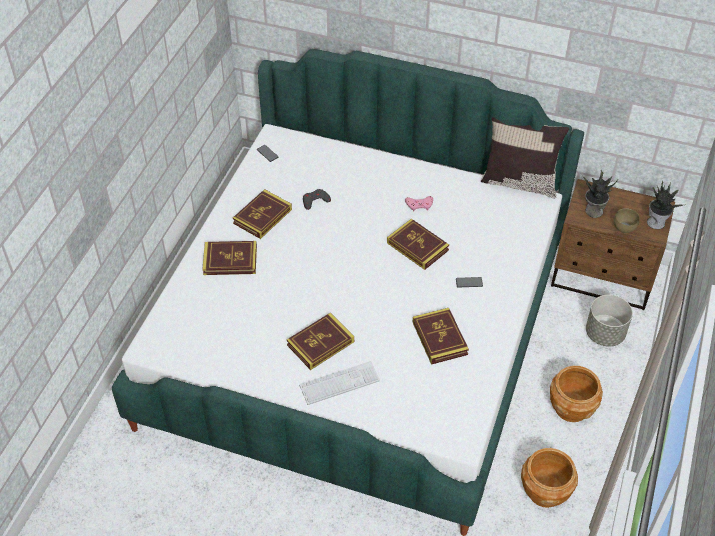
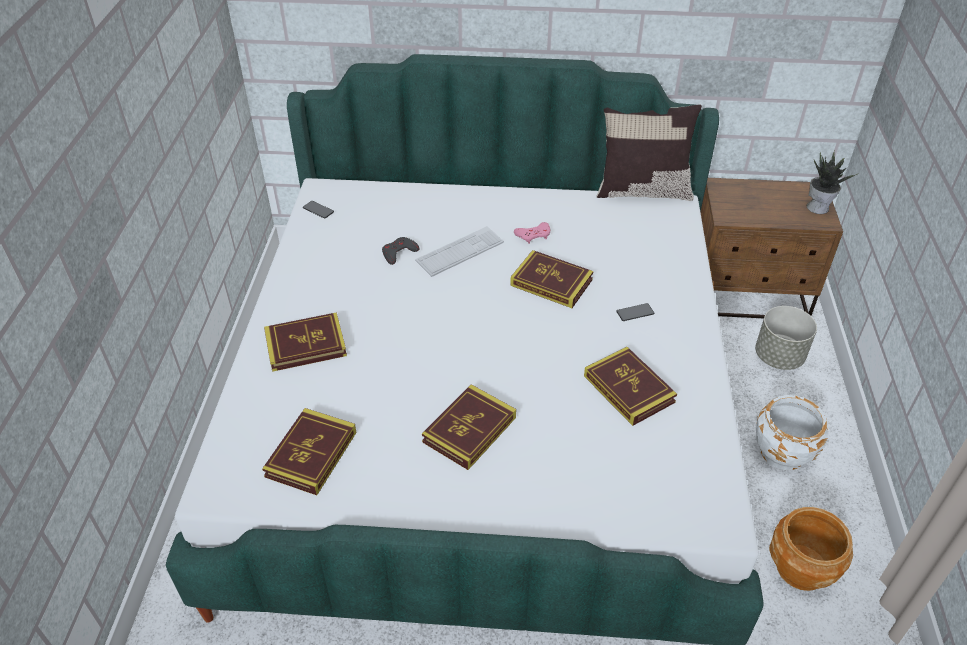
camera: 15 degrees left, 5 degrees down
book [233,189,292,239] -> book moved to [262,408,357,495]
keyboard [299,361,380,405] -> keyboard moved to [415,226,504,277]
brown planter [550,366,603,422] -> white planter [756,395,828,470]
potted plant [582,170,618,218] -> none
brown bowl [614,208,640,233] -> none

